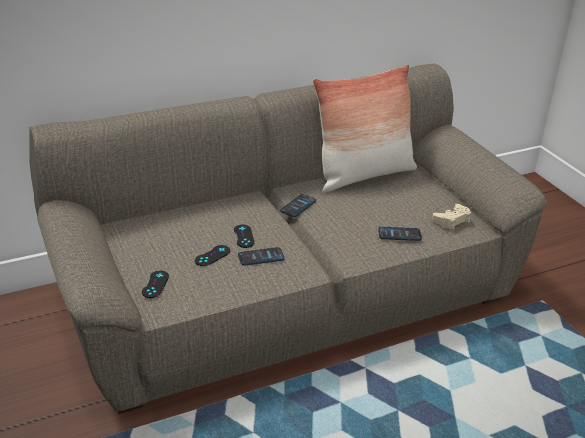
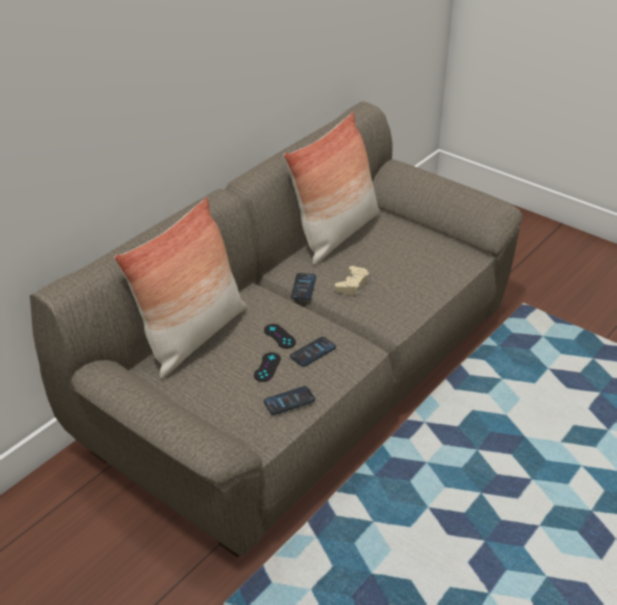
camera: 25 degrees left, 5 degrees up
black game controller [142,271,169,298] -> none
phone [378,227,422,241] -> phone moved to [264,386,315,415]
beige game controller [432,204,471,230] -> beige game controller moved to [335,266,370,296]
none -> pillow [114,197,246,379]

